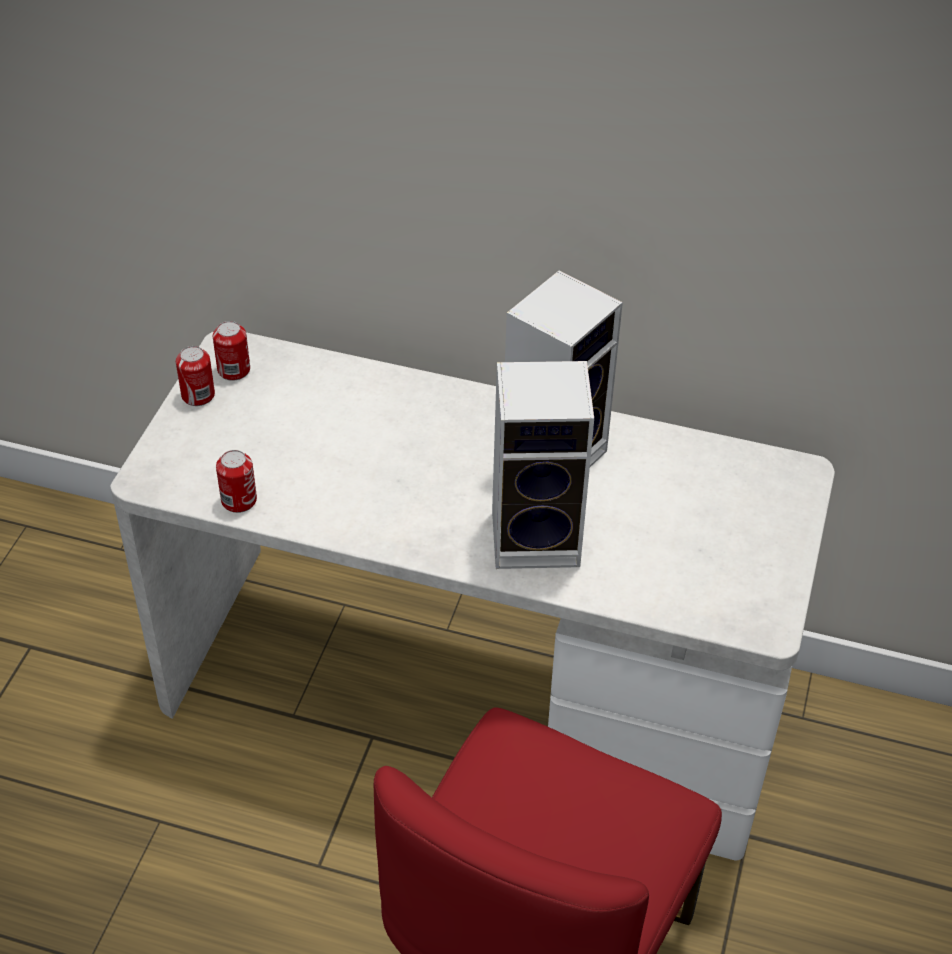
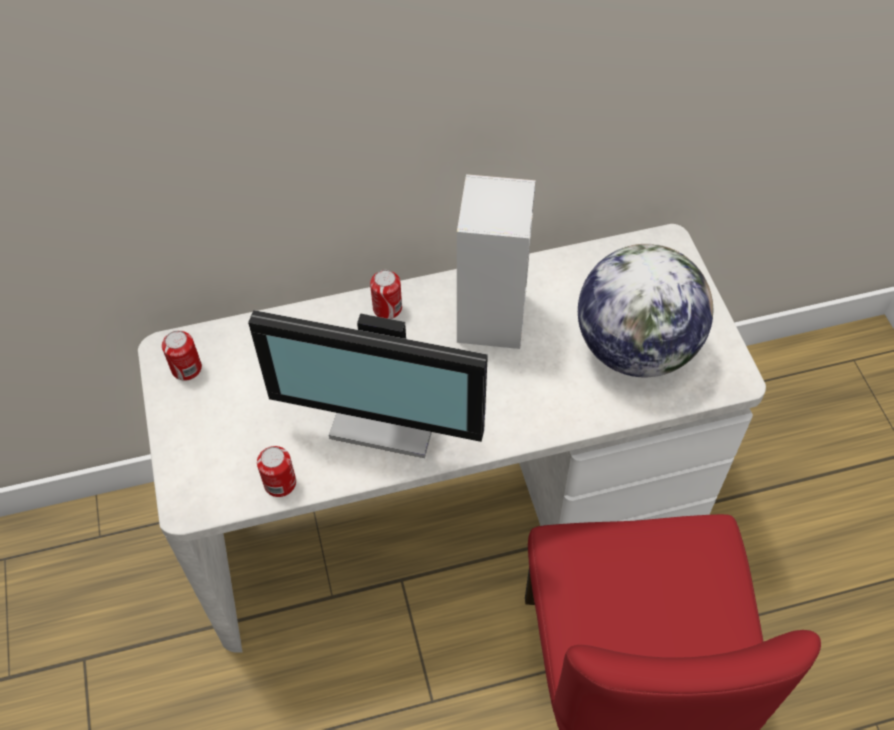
camera: 30 degrees left, 10 degrees up
can [176,346,215,406] -> can moved to [370,270,402,319]
speaker [492,361,594,569] -> none
none -> monitor [248,310,488,458]
none -> globe [578,244,713,377]

